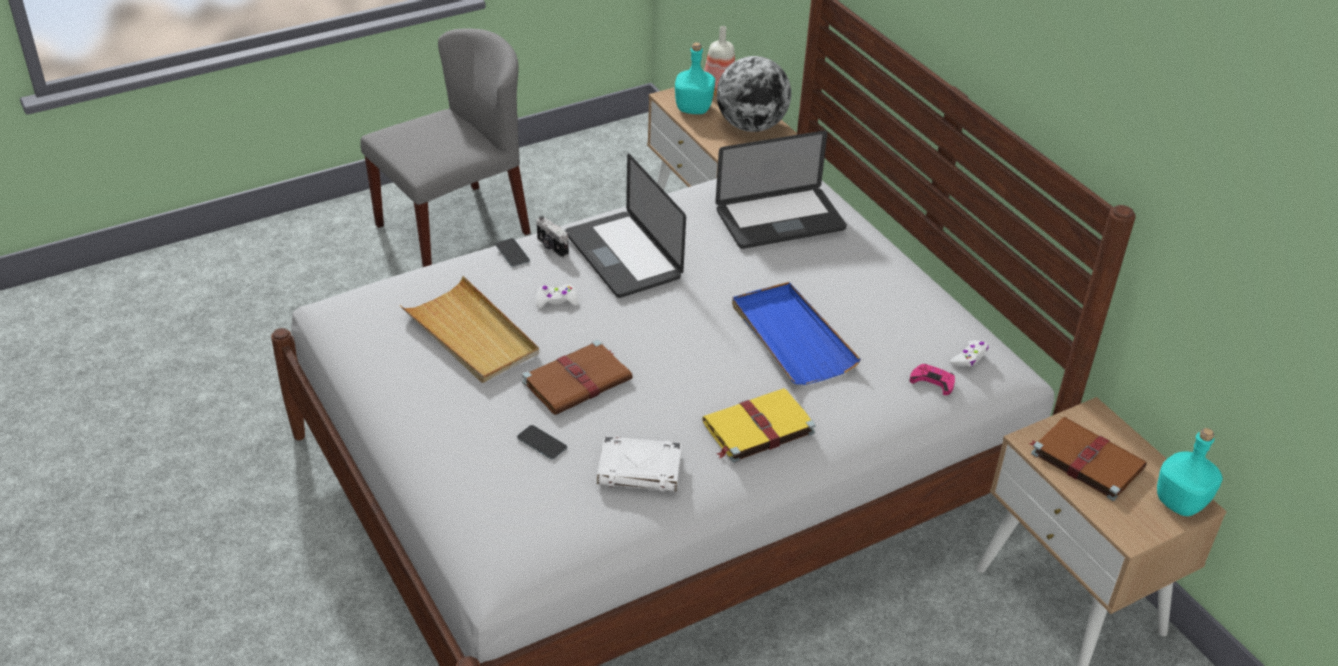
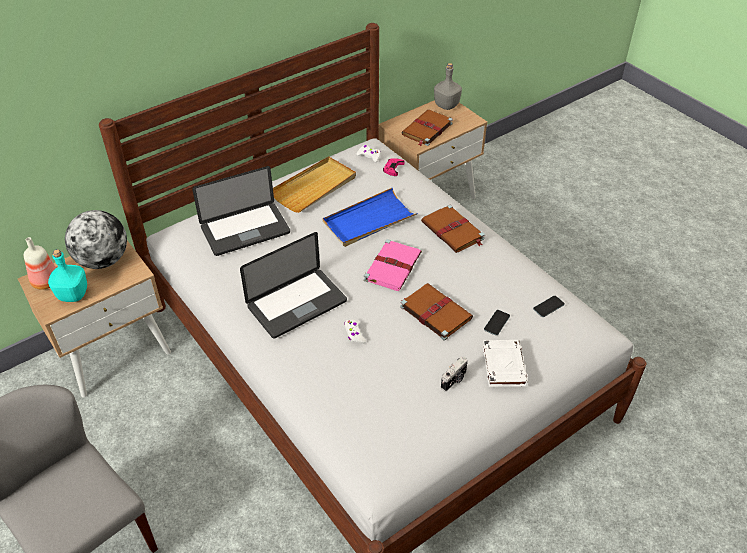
camera: 95 degrees left, 5 degrees up
beige tray [400,276,539,383] -> beige tray moved to [273,156,356,213]
phone [496,238,530,267] -> phone moved to [533,296,565,317]
camera [537,216,569,258] -> camera moved to [441,357,468,392]
white book [597,436,682,491] -> white book moved to [483,340,528,388]
yellow book [702,388,816,463] -> brown book [421,205,485,253]
laptop [715,131,847,249] -> laptop turned 90 degrees clockwise [192,166,290,256]
turquoise bottle [1157,428,1223,516] -> grey bottle [434,63,462,110]
none -> pink book [364,239,422,291]

